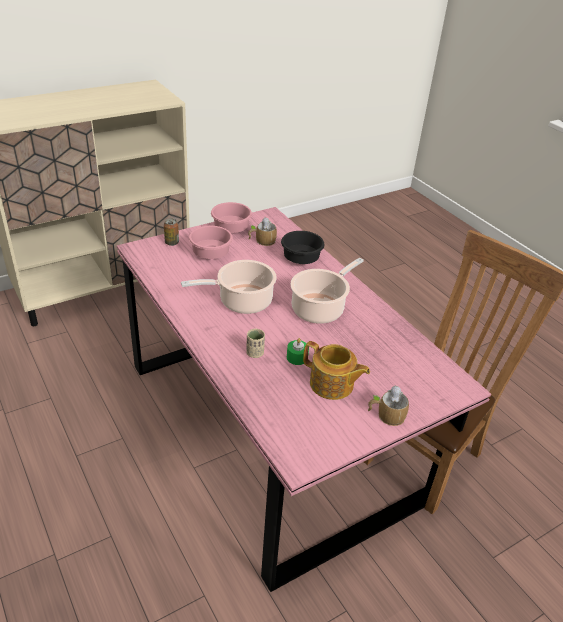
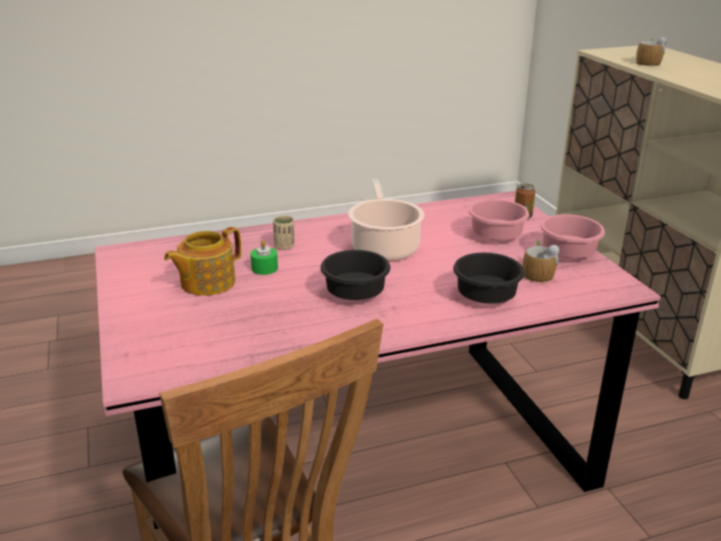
camera: 105 degrees right, 10 degrees down
cooking pot [290,258,364,324] -> black bowl [320,250,390,300]
mug [368,385,409,426] -> mug moved to [636,37,667,66]

